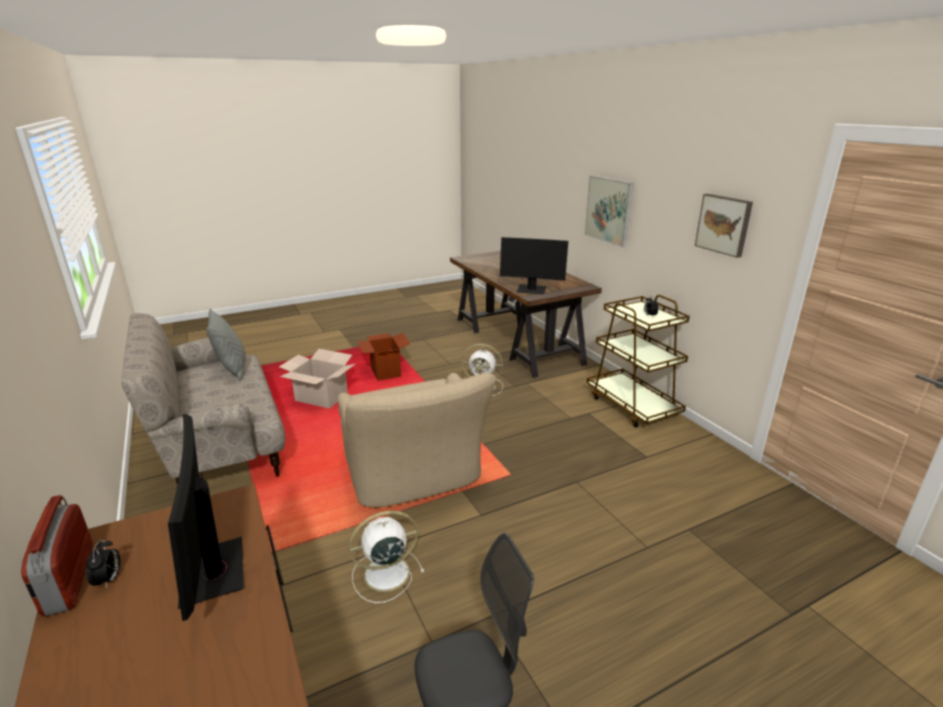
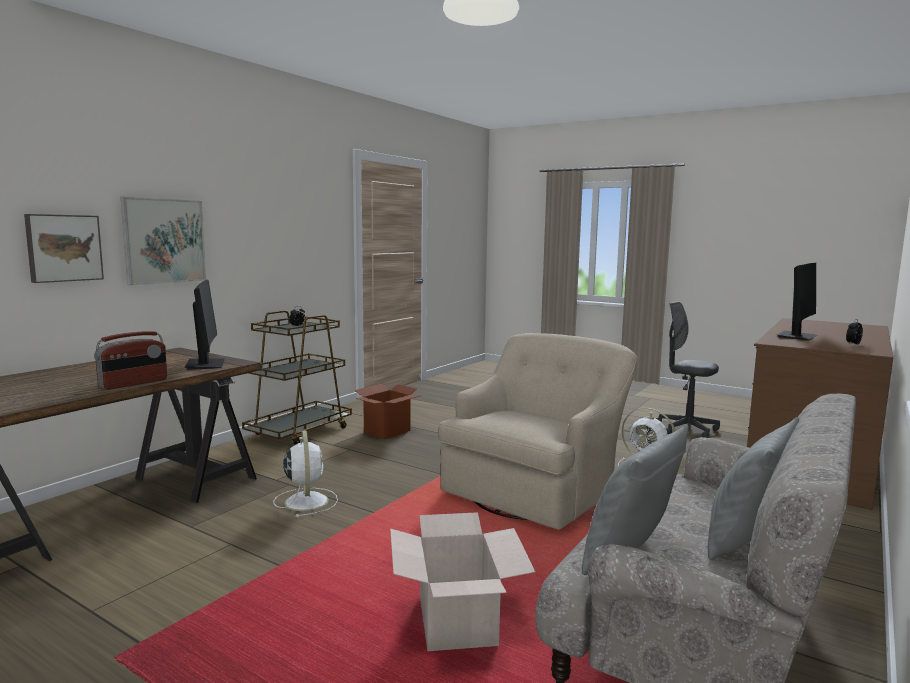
camera: 120 degrees left, 15 degrees down
radio [21,495,93,617] -> radio moved to [94,331,167,390]
cardboard box [357,332,411,380] -> cardboard box moved to [354,384,419,440]
picture [695,194,753,258] -> picture moved to [24,214,104,283]
none -> grey pillow [708,417,799,560]

